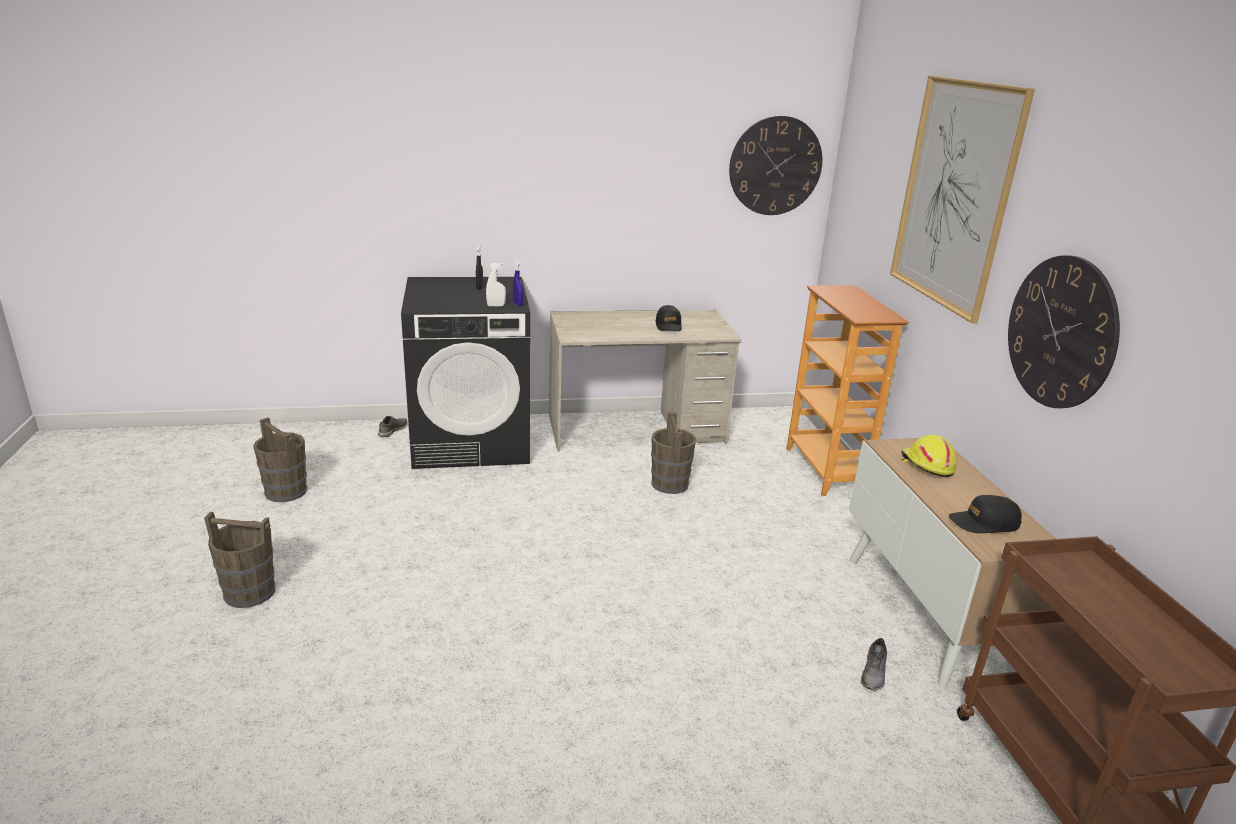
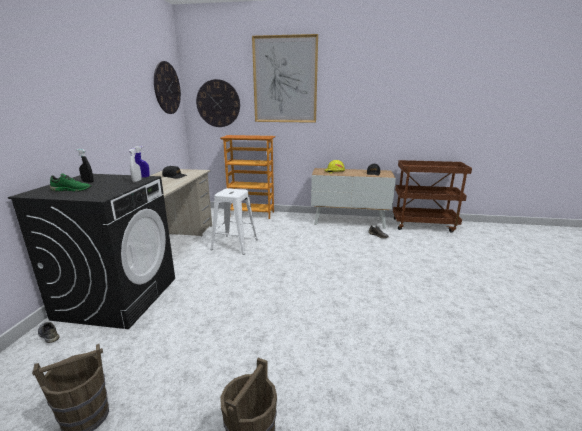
camera: 70 degrees left, 5 degrees down
brown bucket [651,412,696,494] -> white stool [210,188,258,255]
wall clock [1008,255,1120,408] -> wall clock moved to [196,79,240,127]
none -> green shoe [50,174,92,192]

